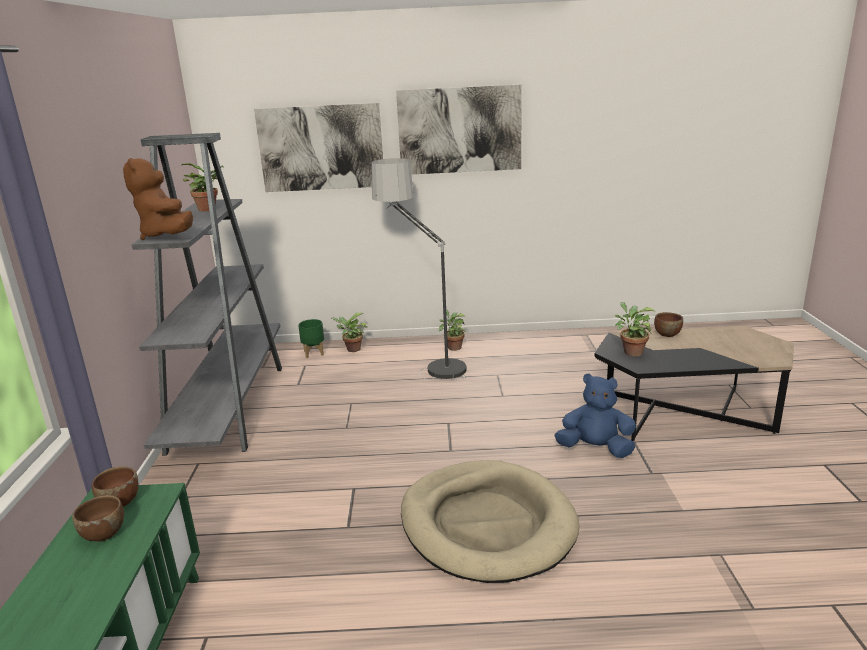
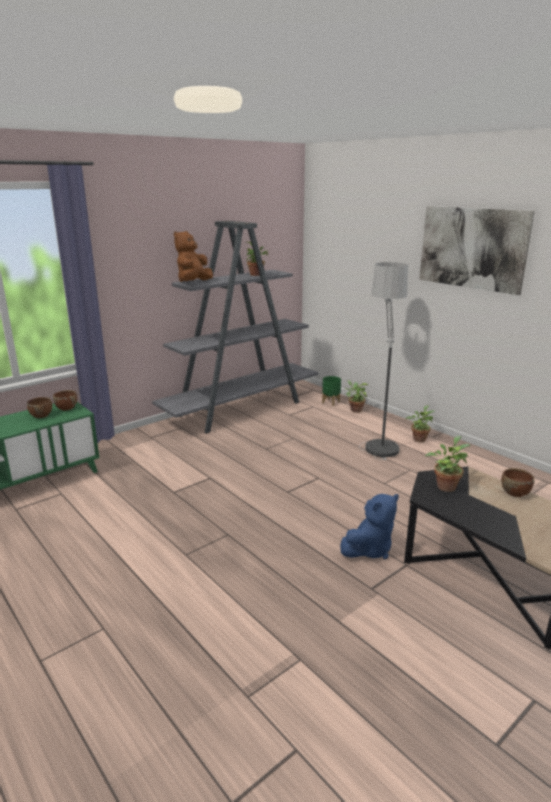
camera: 50 degrees right, 0 degrees up
picture [254,103,383,192] -> none
beige dog bed [401,460,580,583] -> none
blue plush toy [554,373,636,458] -> blue plush toy turned 75 degrees clockwise [340,494,399,559]

